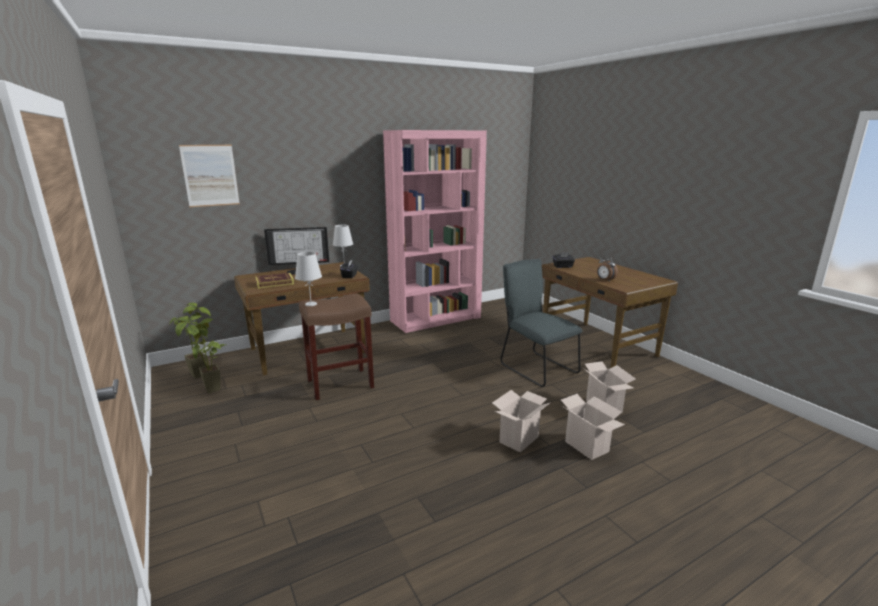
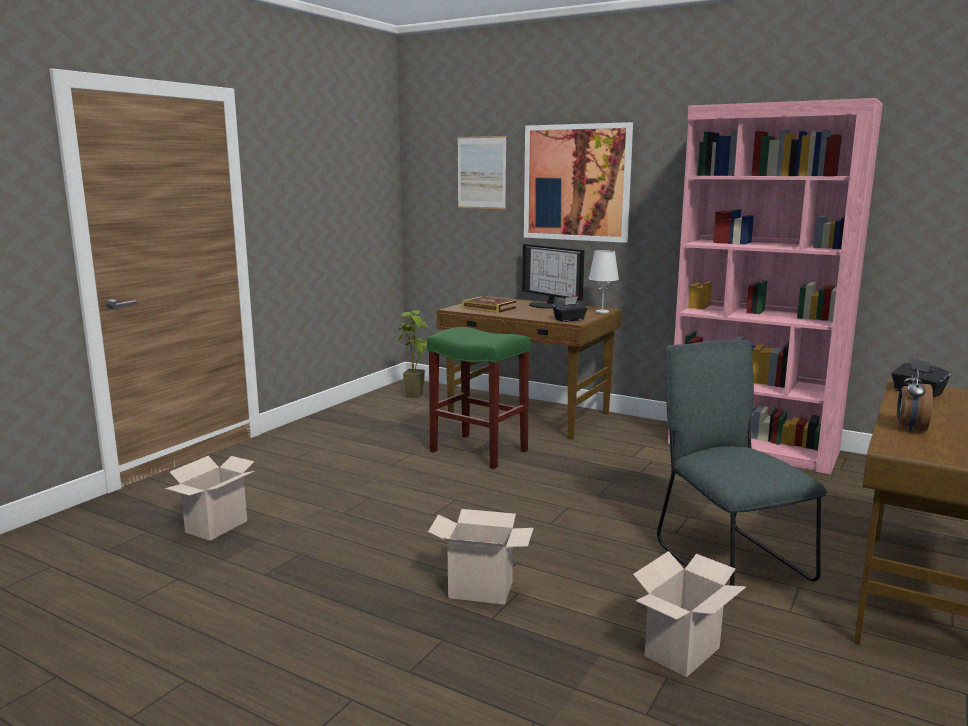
camera: 60 degrees right, 5 degrees down
potted plant [175,315,226,393] -> none
white table lamp [295,252,322,306] -> none
brown stool [299,294,374,400] -> green stool [427,327,531,469]
grey chair [500,259,582,387] -> grey chair turned 45 degrees counterclockwise [657,340,827,586]
cardboard box [561,394,625,460] -> cardboard box moved to [165,456,254,541]
none -> picture [524,122,633,243]

